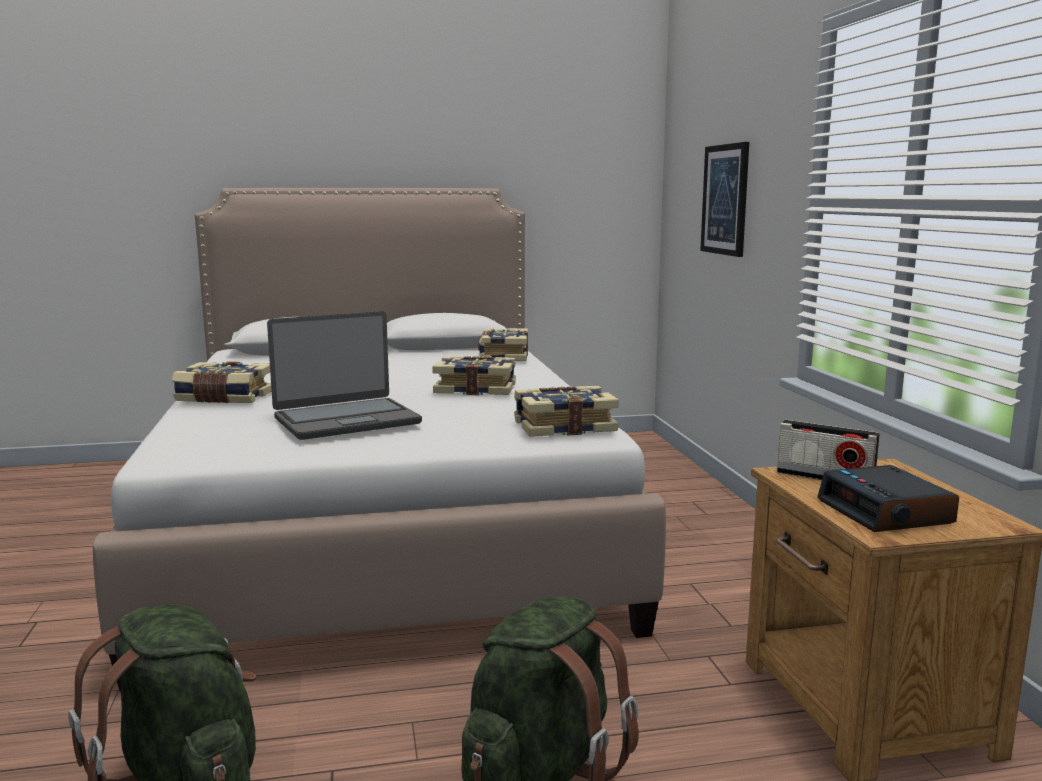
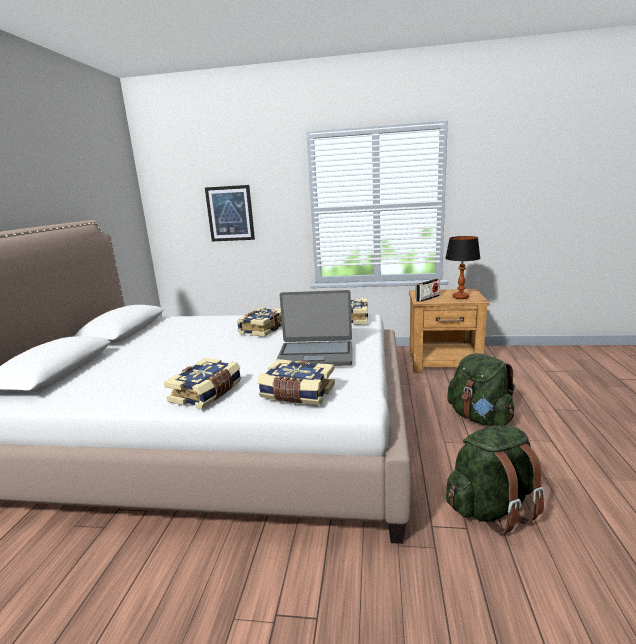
camera: 70 degrees left, 5 degrees up
laptop [267,311,422,440] -> laptop turned 105 degrees clockwise [276,290,352,366]
book [478,328,528,361] -> book moved to [257,359,335,405]
alarm clock [817,465,959,532] -> table lamp [445,236,481,299]

